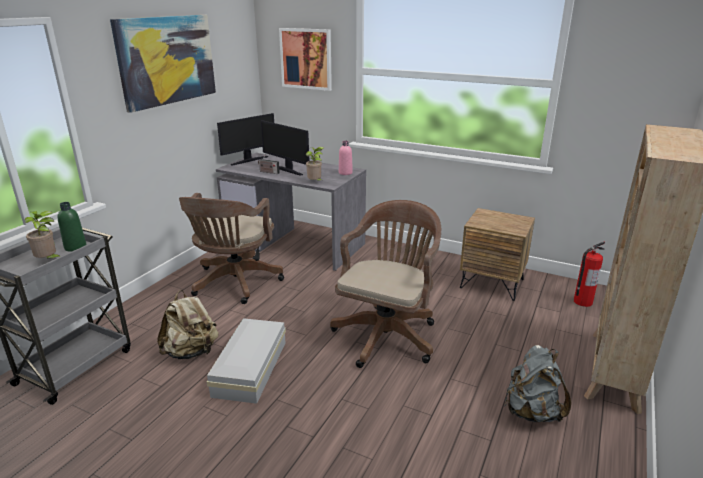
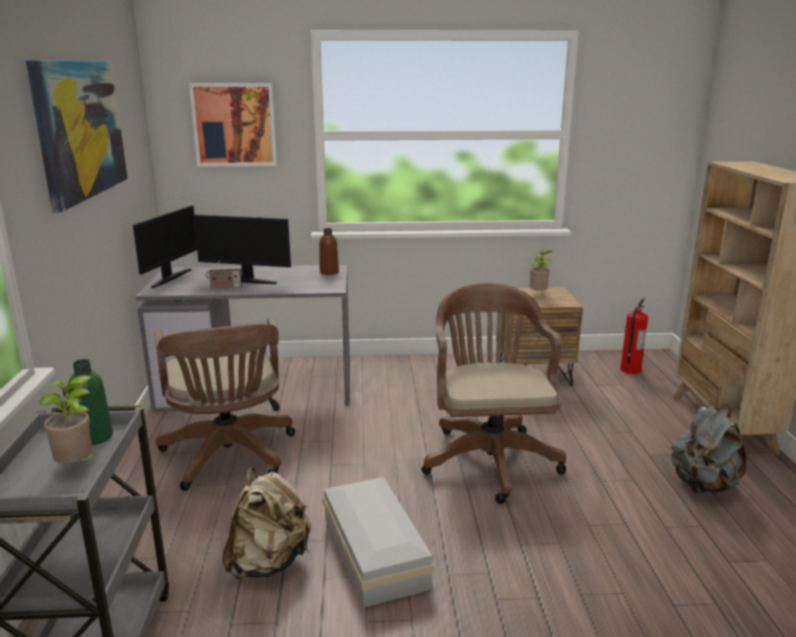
camera: 30 degrees left, 5 degrees down
potted plant [306,147,324,181] -> potted plant moved to [530,249,552,291]
pink bottle [339,141,353,175] -> brown bottle [320,228,339,275]

